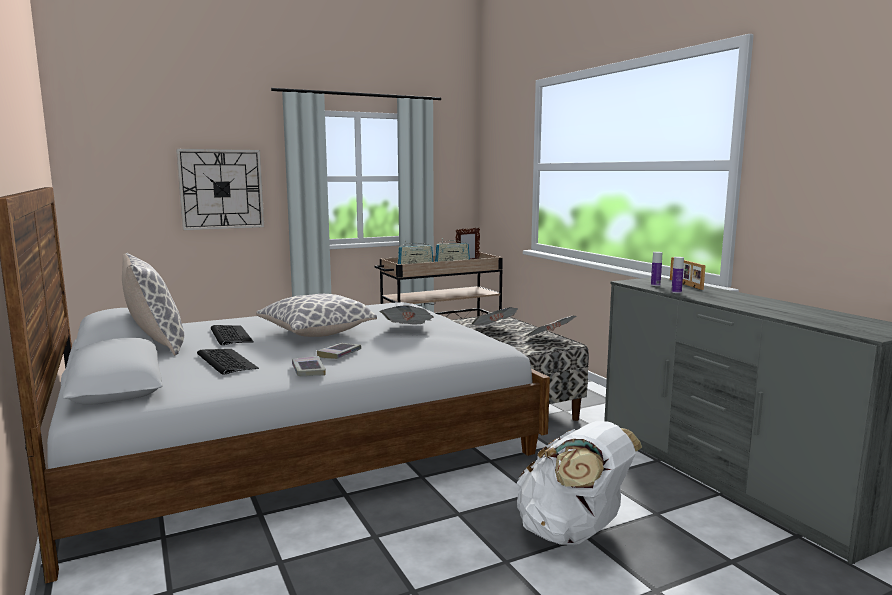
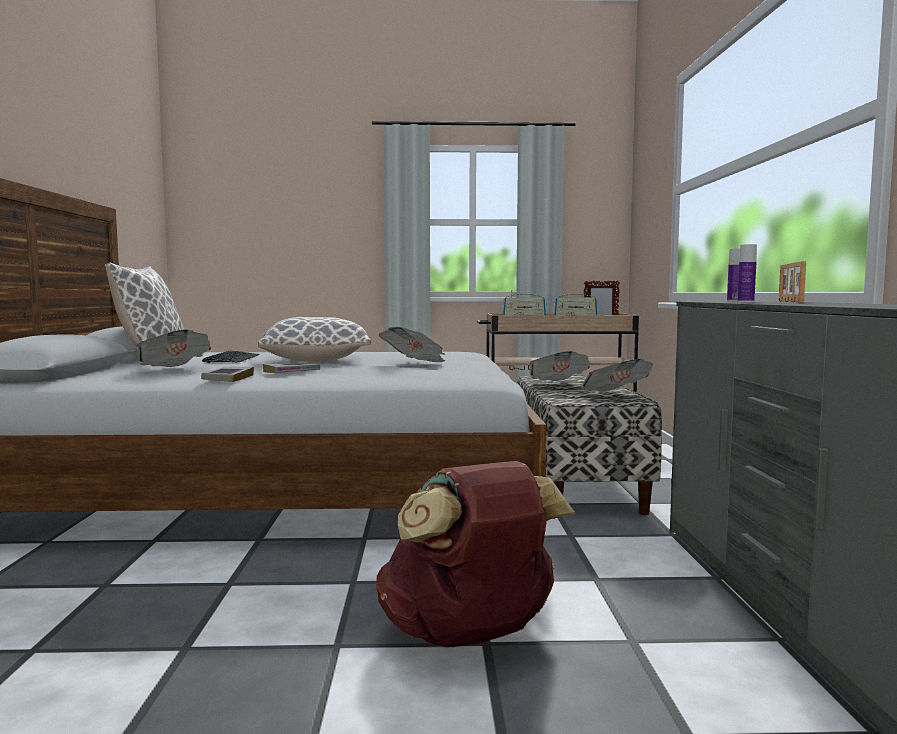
camera: 25 degrees right, 5 degrees down
wall clock [176,149,264,231] -> none
keyboard [197,349,259,375] -> newspaper [136,329,211,367]
white backpack [515,421,642,545] -> brown backpack [376,461,575,647]

